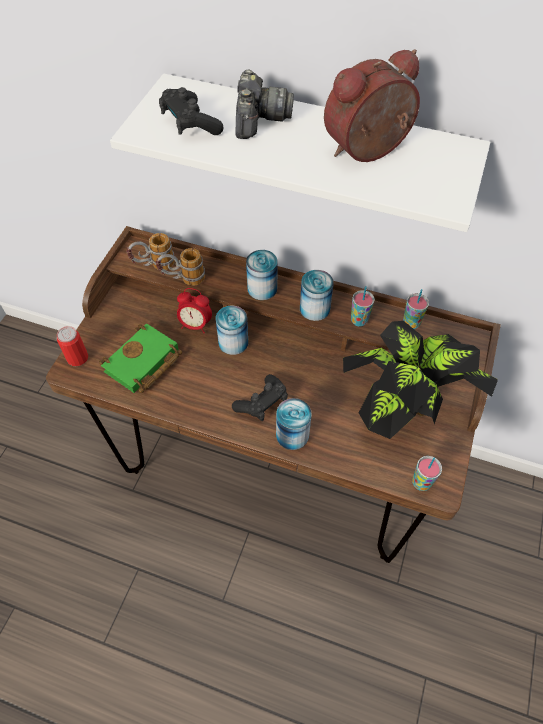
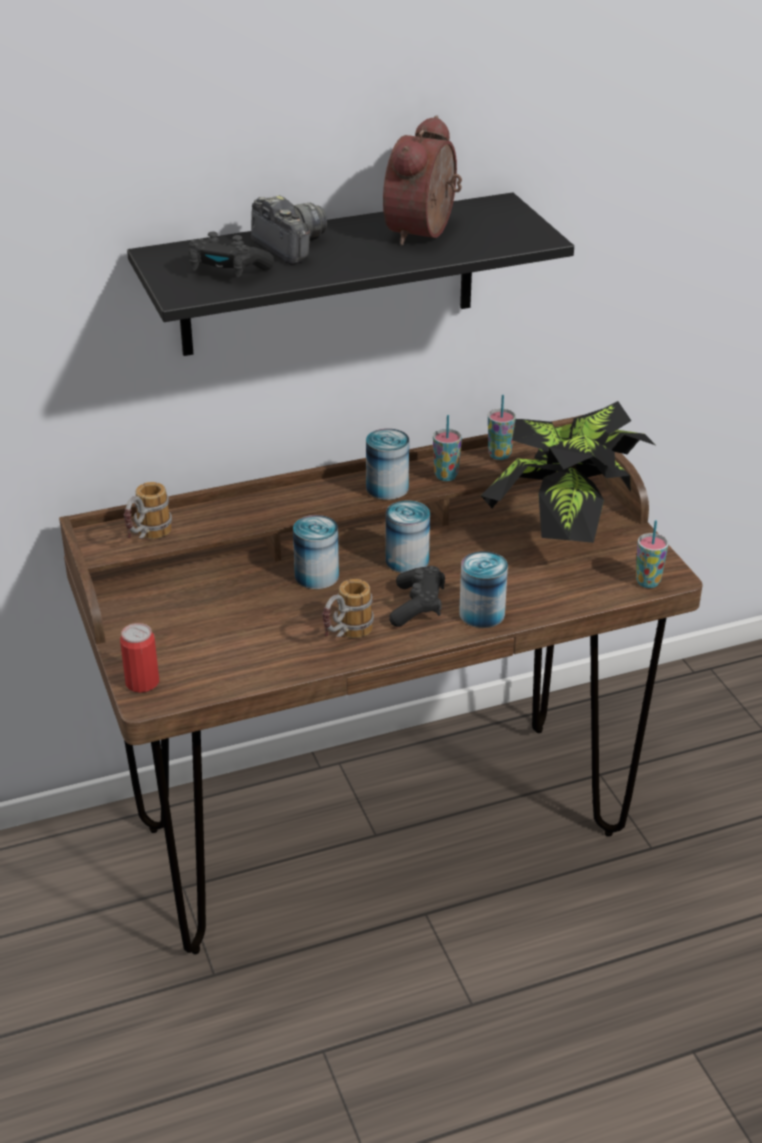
camera: 40 degrees left, 20 degrees down
green book [99,323,182,393] -> none
white shelf [110,74,490,232] -> black shelf [127,192,574,356]
mug [155,248,205,286] -> mug moved to [322,579,374,638]
alarm clock [177,288,212,333] -> none
can [246,250,278,300] -> can moved to [386,500,430,573]

